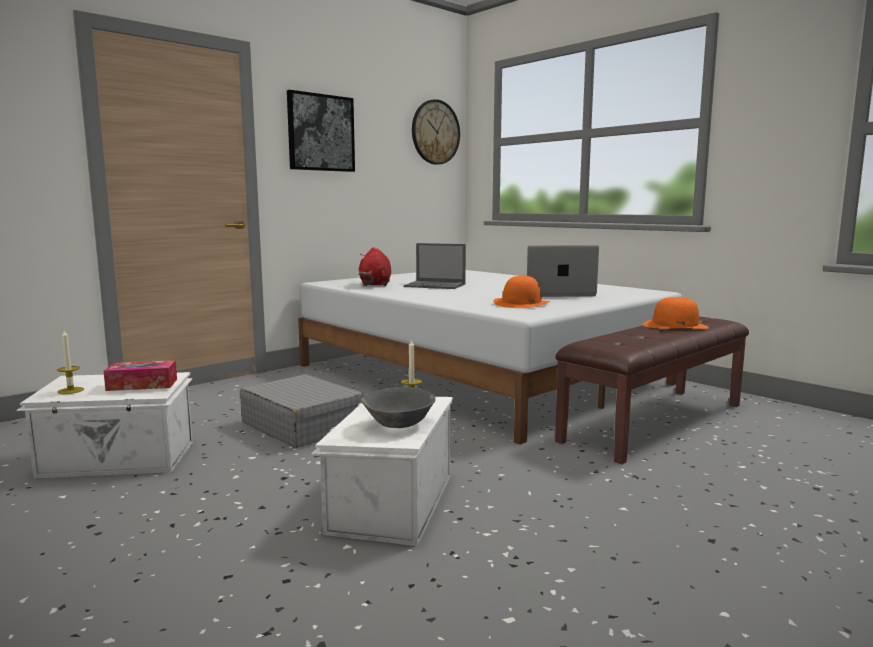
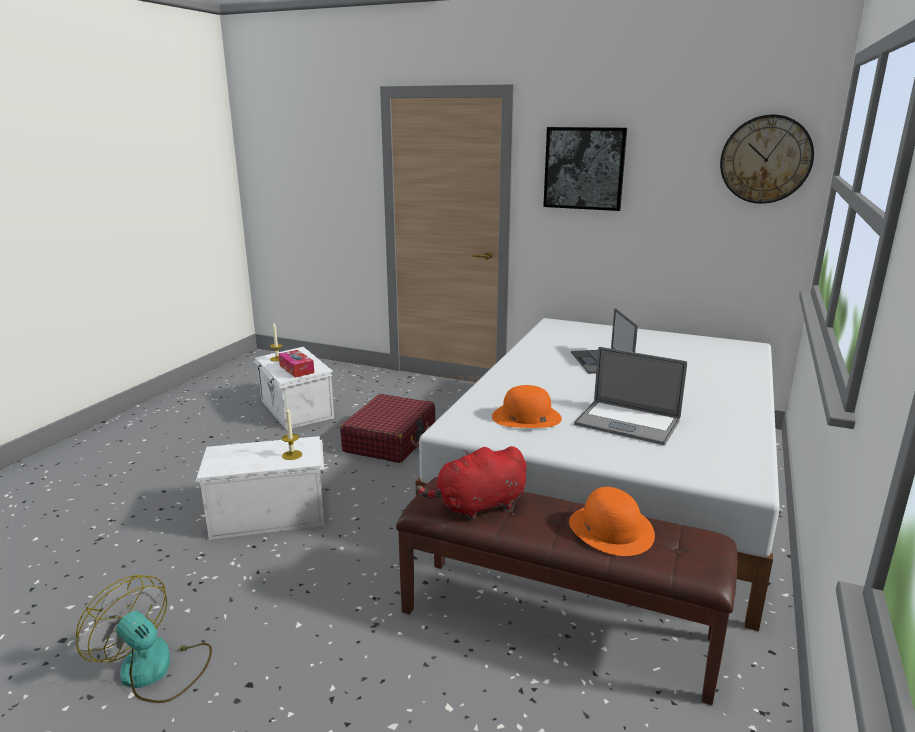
camera: 65 degrees right, 10 degrees up
grey suitcase [240,374,364,448] -> red suitcase [340,394,435,463]
red plush toy [359,247,391,286] -> red plush toy moved to [415,446,526,520]
grey bowl [361,387,436,428] -> none
laptop [527,245,599,297] -> laptop turned 150 degrees clockwise [574,347,687,445]
none -> fan [76,575,212,703]

